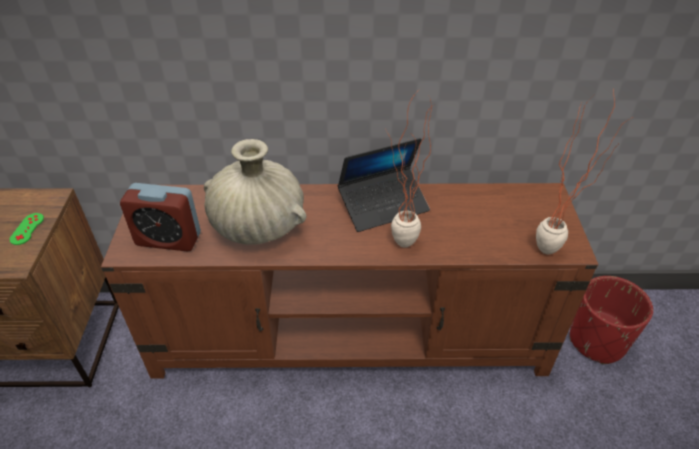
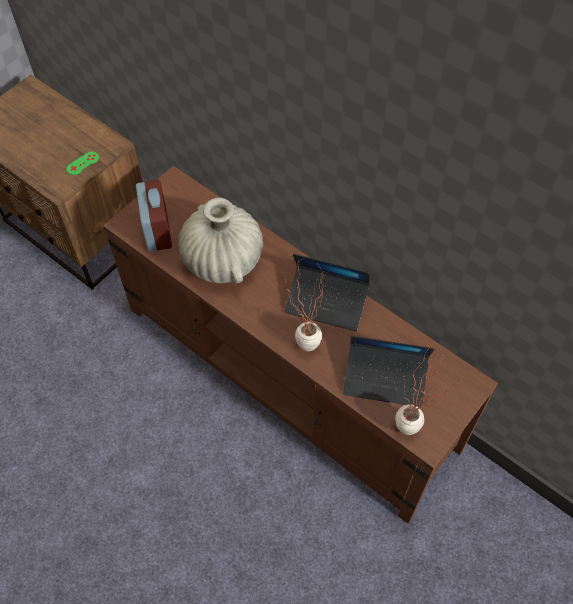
camera: 40 degrees right, 15 degrees up
alarm clock [120,183,201,252] -> alarm clock turned 150 degrees counterclockwise [136,180,172,252]
red planter [570,276,653,364] -> none
none -> laptop [343,336,435,407]

